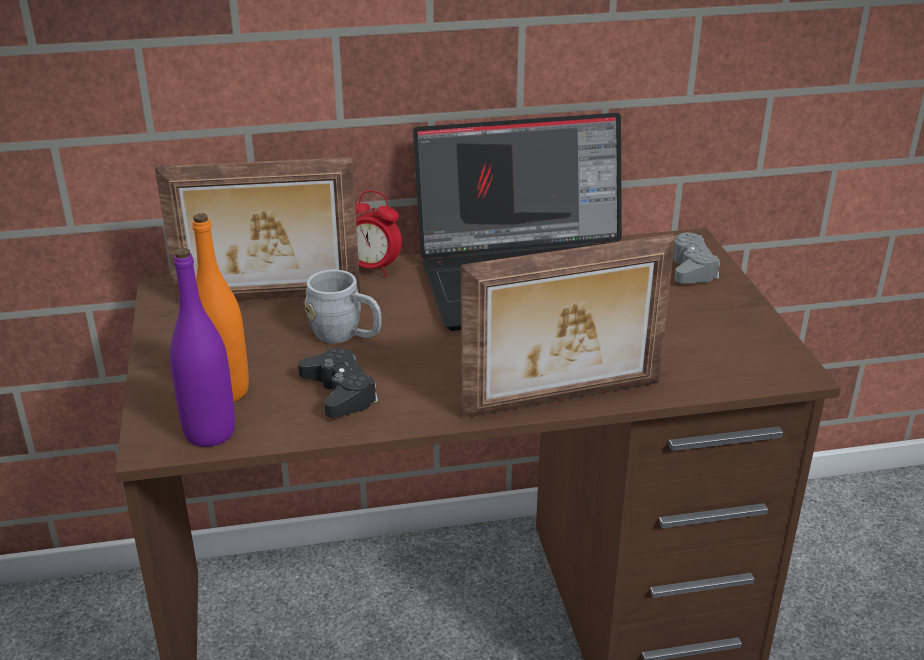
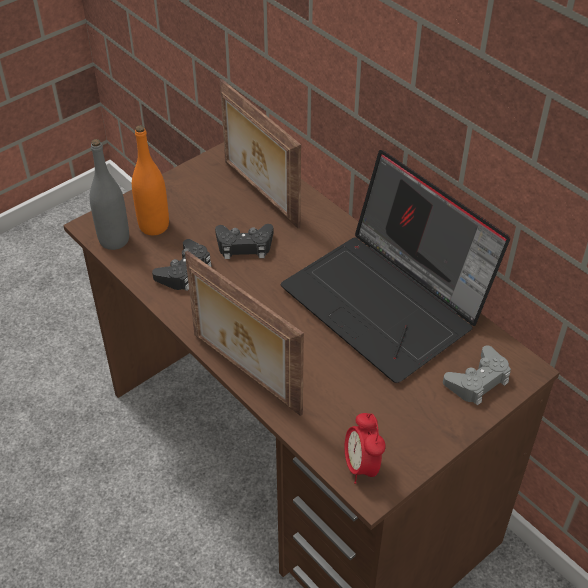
camera: 60 degrees right, 15 degrees up
purple bottle [170,248,235,447] -> grey bottle [90,139,129,250]
grey mug [305,270,382,343] -> black game controller [215,224,273,259]
alarm clock [355,191,402,277] -> alarm clock moved to [345,413,386,484]

